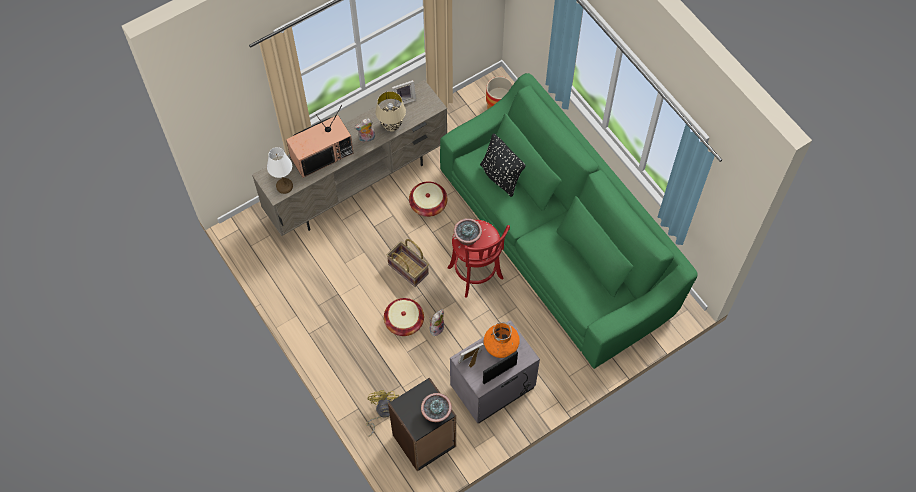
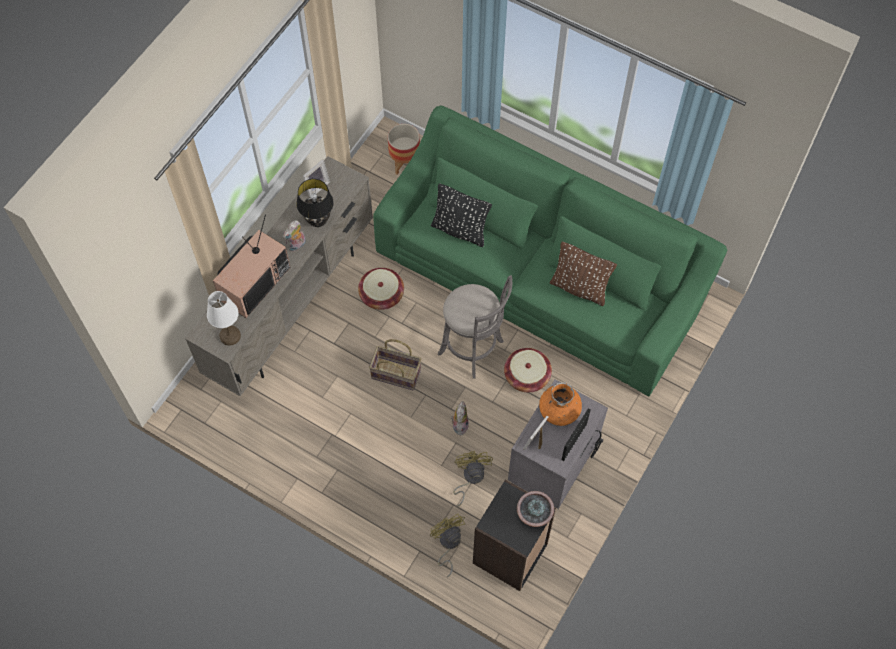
camera: 25 degrees left, 0 degrees up
beige table lamp [375,91,406,131] -> black table lamp [296,179,334,227]
basket [384,298,424,336] -> basket moved to [504,348,552,392]
red stool [448,220,510,298] -> grey stool [438,275,513,379]
potted plant [454,218,482,245] -> none
none -> yellow fan [453,451,493,507]
none -> brown pillow [550,241,617,306]

